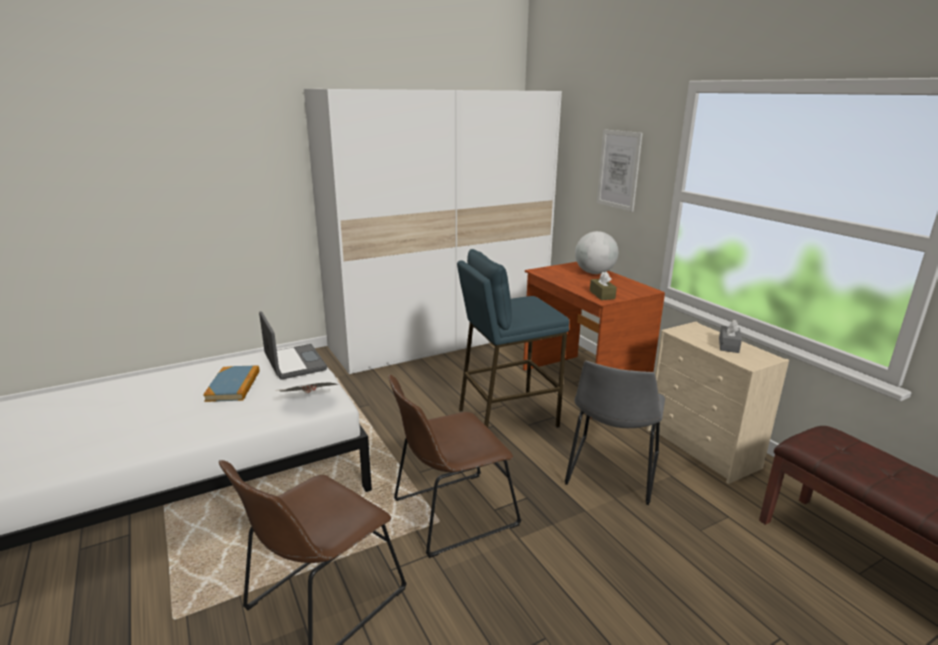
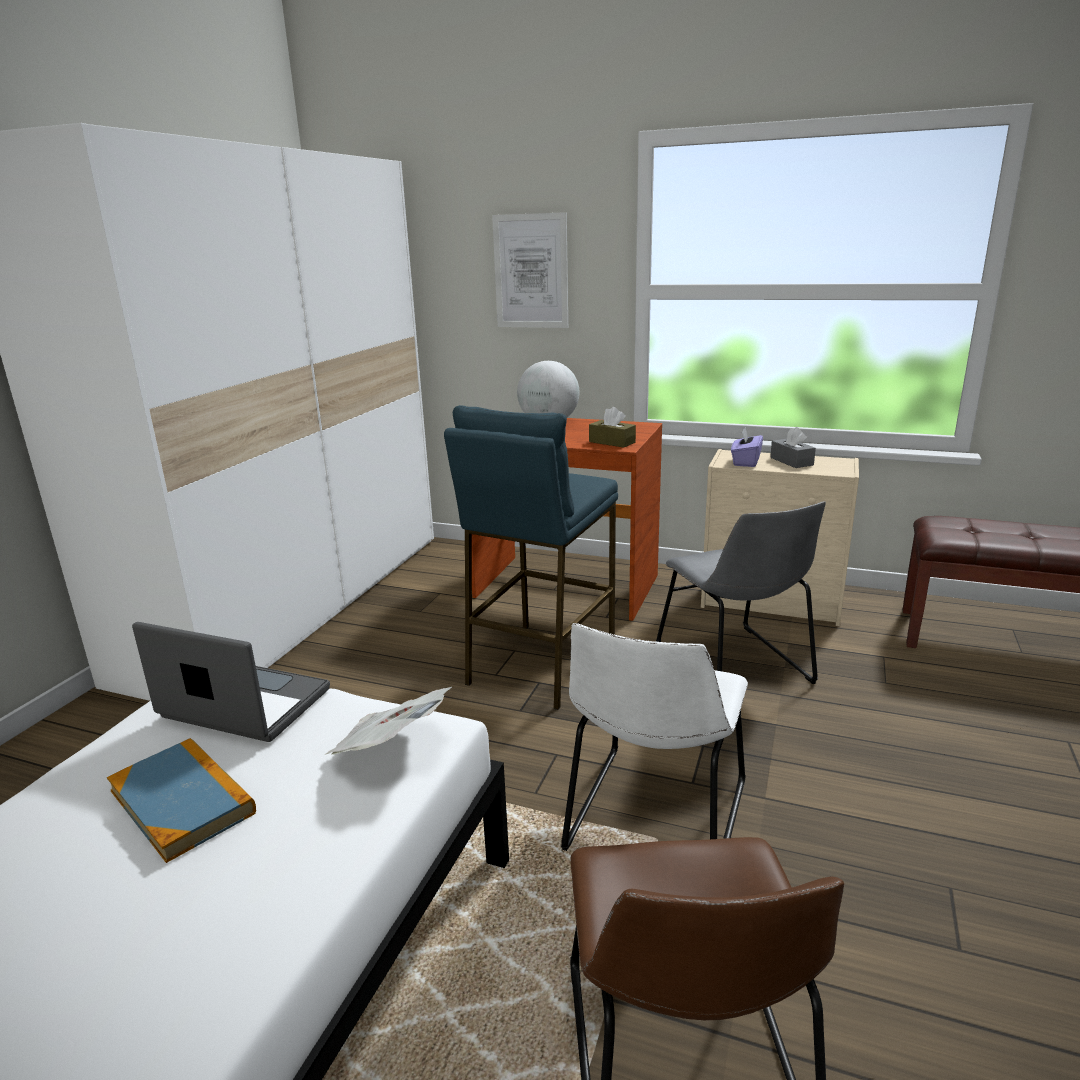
camera: 40 degrees left, 0 degrees up
brown chair [388,375,521,558] -> white chair [561,623,748,851]
none -> purple tissue box [731,427,763,467]

